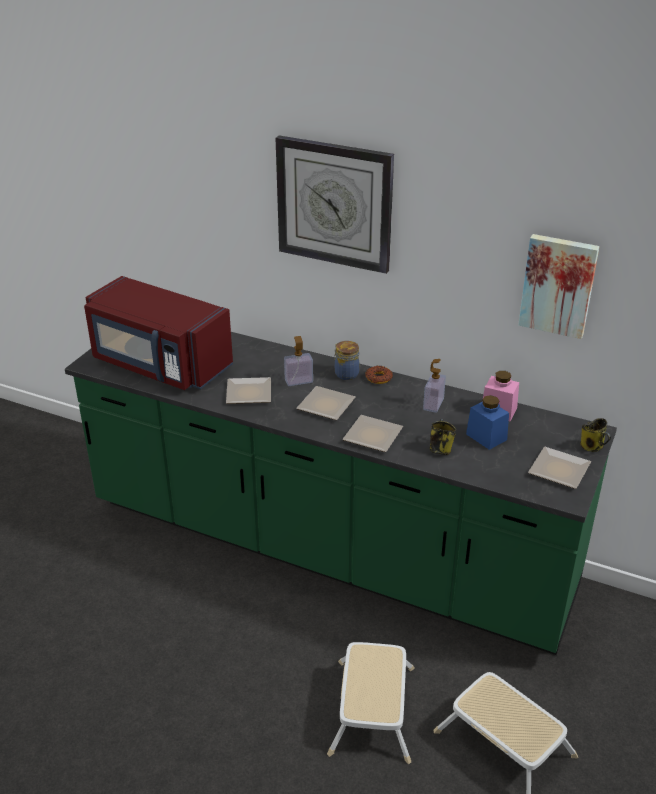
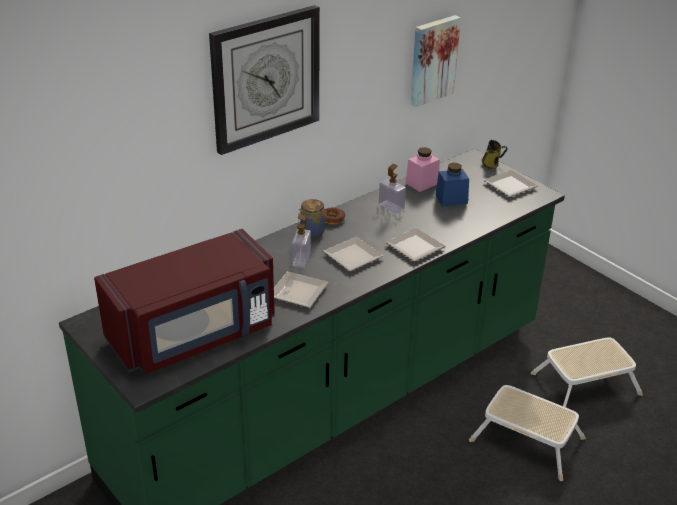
camera: 65 degrees left, 0 degrees up
mug [430,419,456,455] -> none

